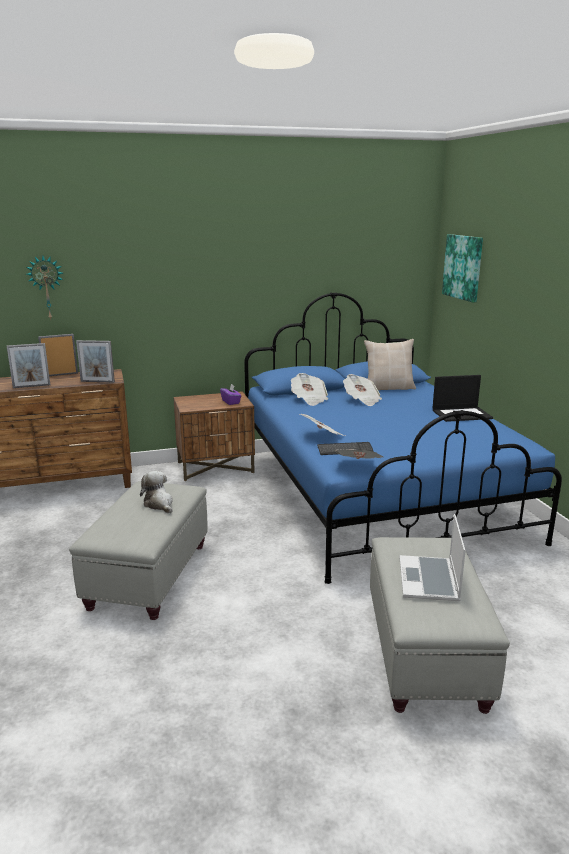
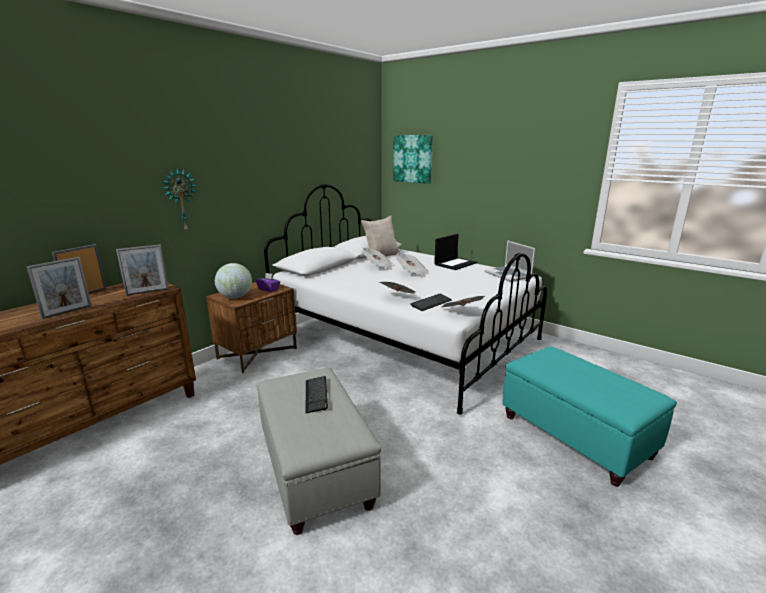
camera: 35 degrees left, 0 degrees up
wall clock [26,256,63,320] -> wall clock moved to [162,169,197,232]
plush toy [140,471,173,513] -> keyboard [305,376,328,413]
blue bed [244,292,562,584] -> white bed [264,184,547,415]
newspaper [291,373,328,406] -> newspaper moved to [396,253,428,277]
grey ottoman [370,537,510,714] -> turquoise ottoman [502,346,677,487]
laptop [399,514,466,601] -> laptop moved to [485,240,535,282]
none -> globe [215,263,252,299]

